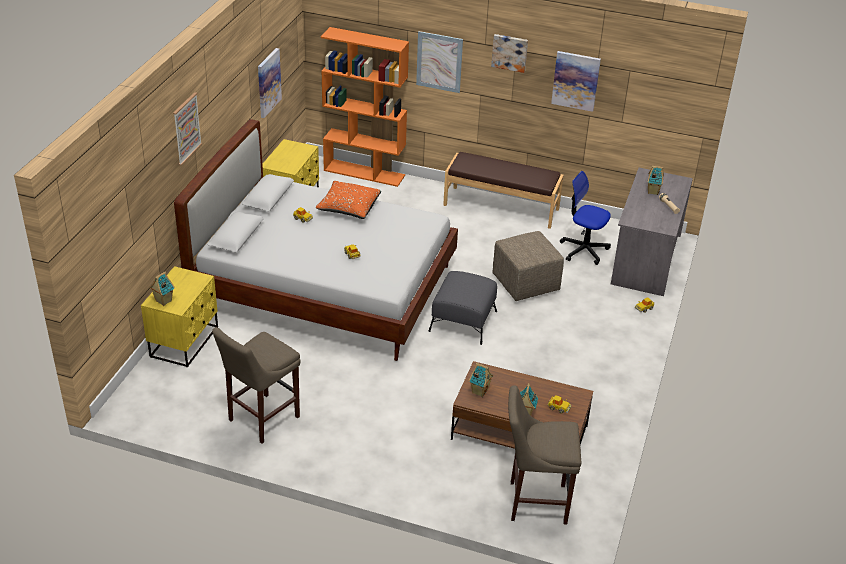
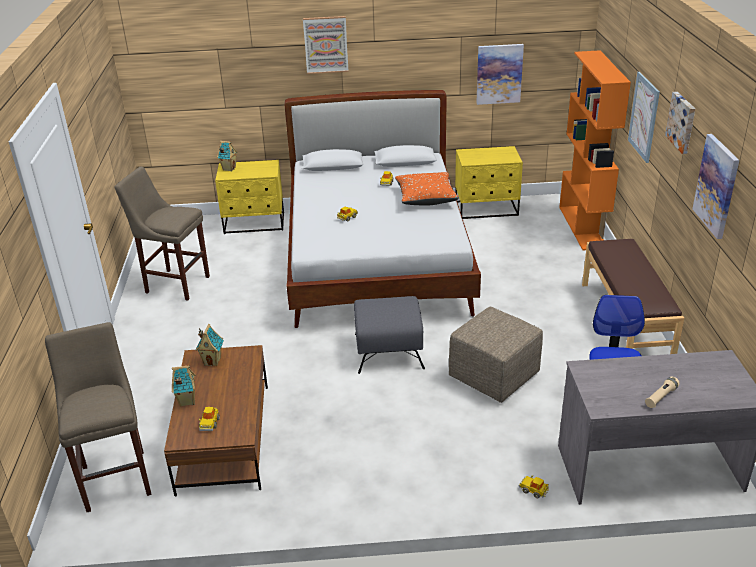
camera: 70 degrees right, 5 degrees down
toy house [647,166,664,195] -> none

